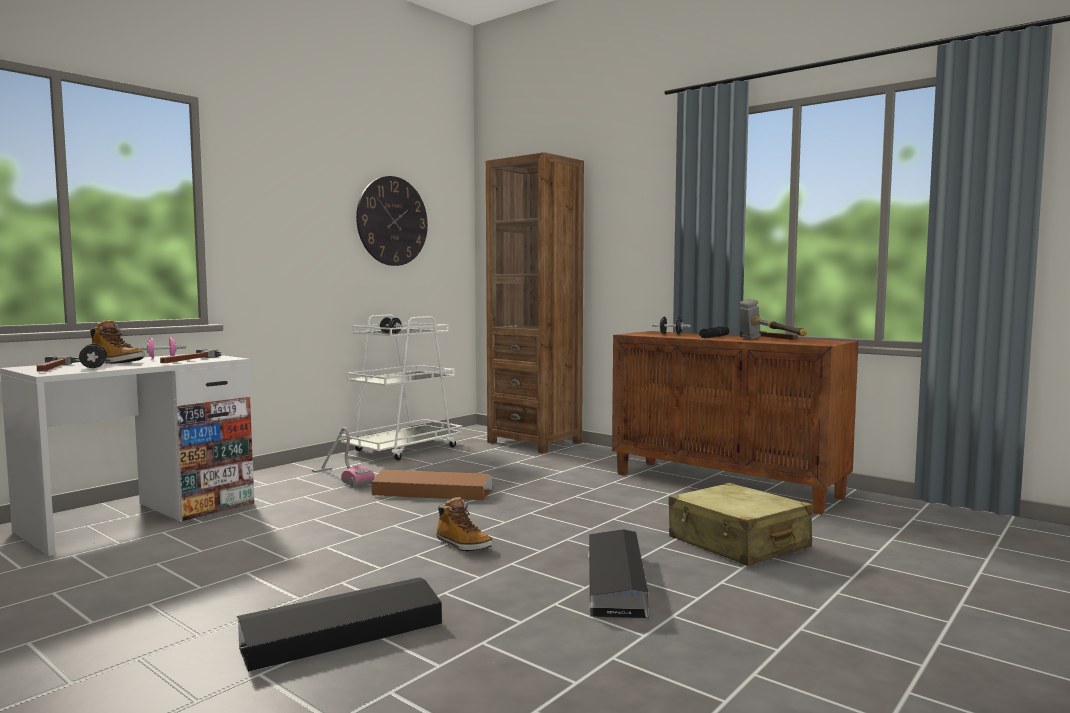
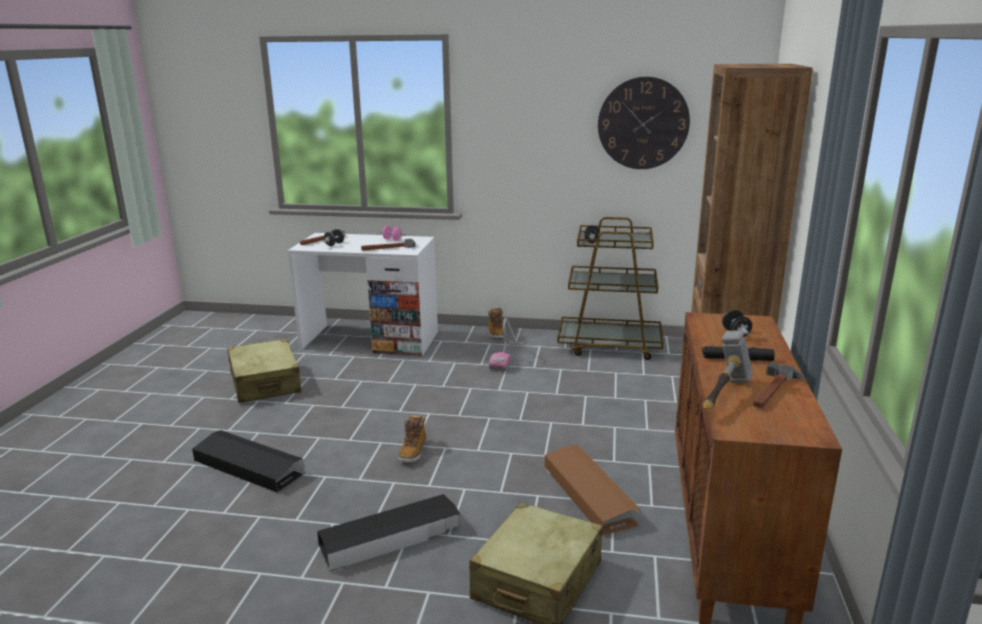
camera: 60 degrees right, 15 degrees up
boot [90,320,145,364] -> boot moved to [488,307,504,339]
white cart [341,315,463,460] -> brown cart [557,217,664,360]
brown storage box [372,470,492,500] -> brown storage box moved to [544,445,641,536]
none -> beige suitcase [227,339,301,403]

